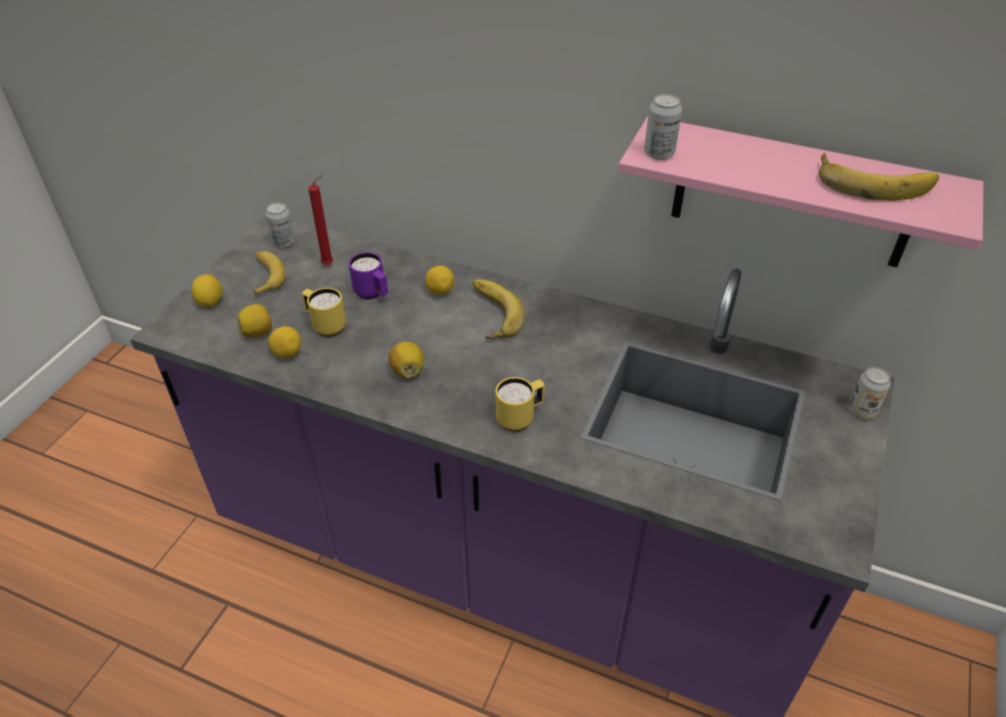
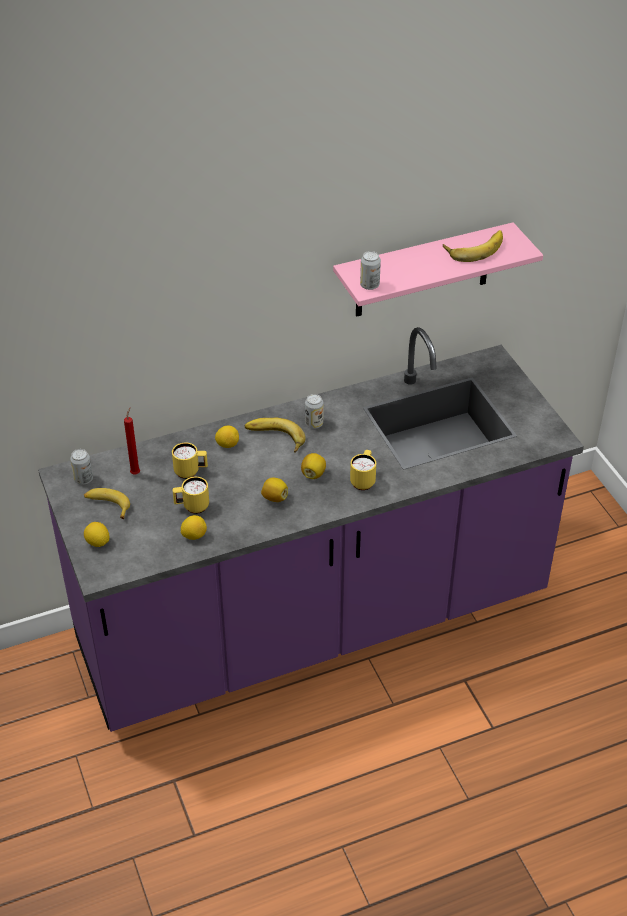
camera: 45 degrees left, 0 degrees up
lemon [238,304,272,337] -> lemon moved to [301,453,326,479]
purple mug [349,252,388,299] -> yellow mug [172,442,208,479]
can [848,367,891,420] -> can moved to [305,394,323,429]

